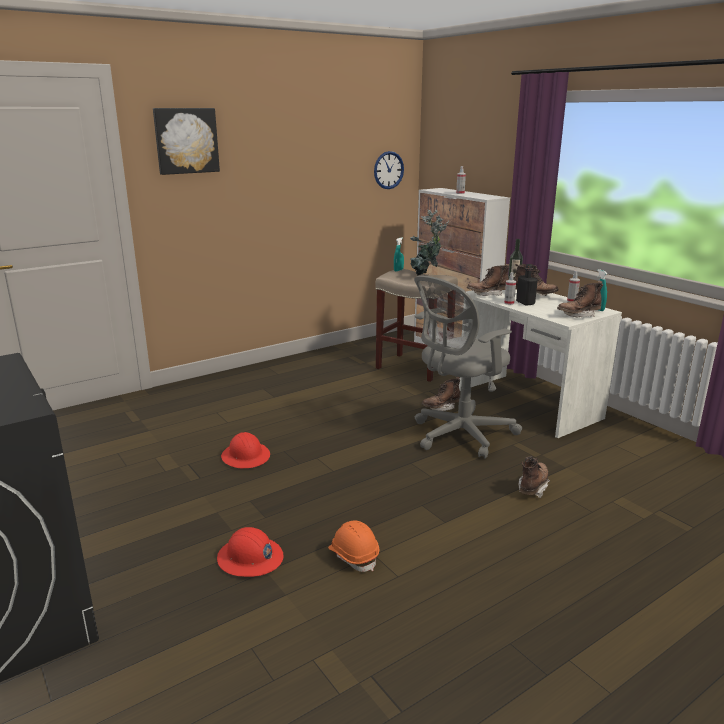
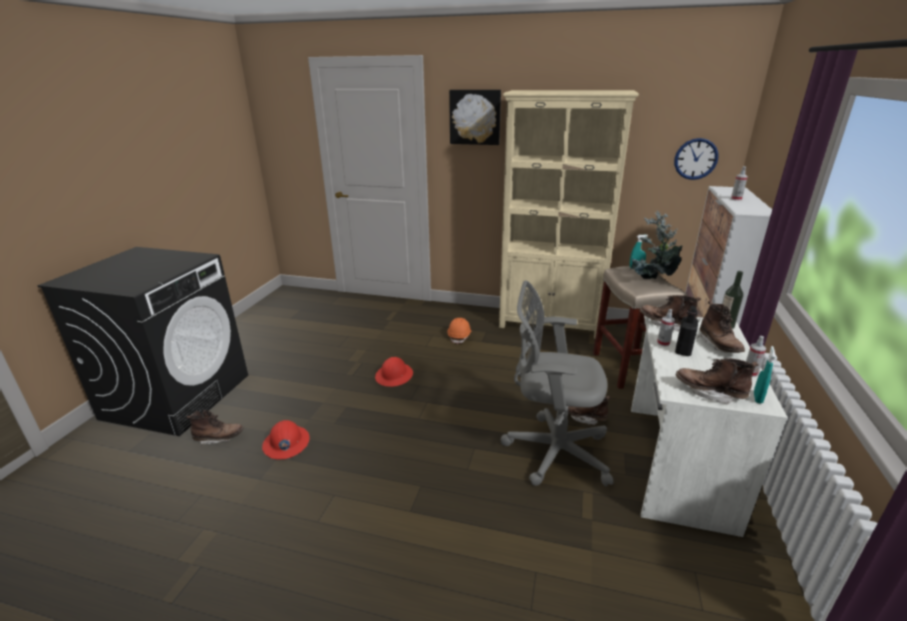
camera: 50 degrees right, 5 degrees up
orange hard hat [328,520,379,572] -> orange hard hat moved to [447,318,472,345]
brown boot [519,456,550,498] -> brown boot moved to [186,410,244,446]
none -> beige bookcase [499,90,639,339]

